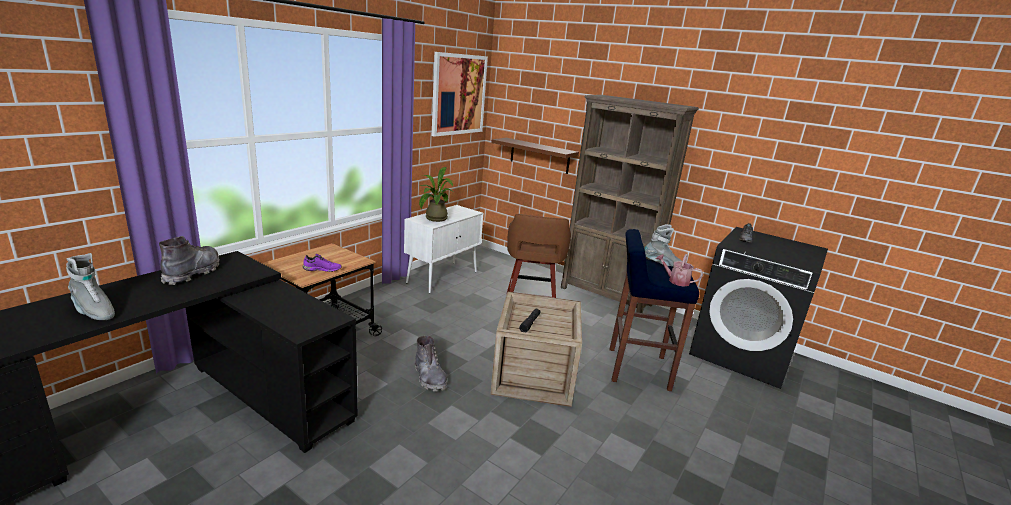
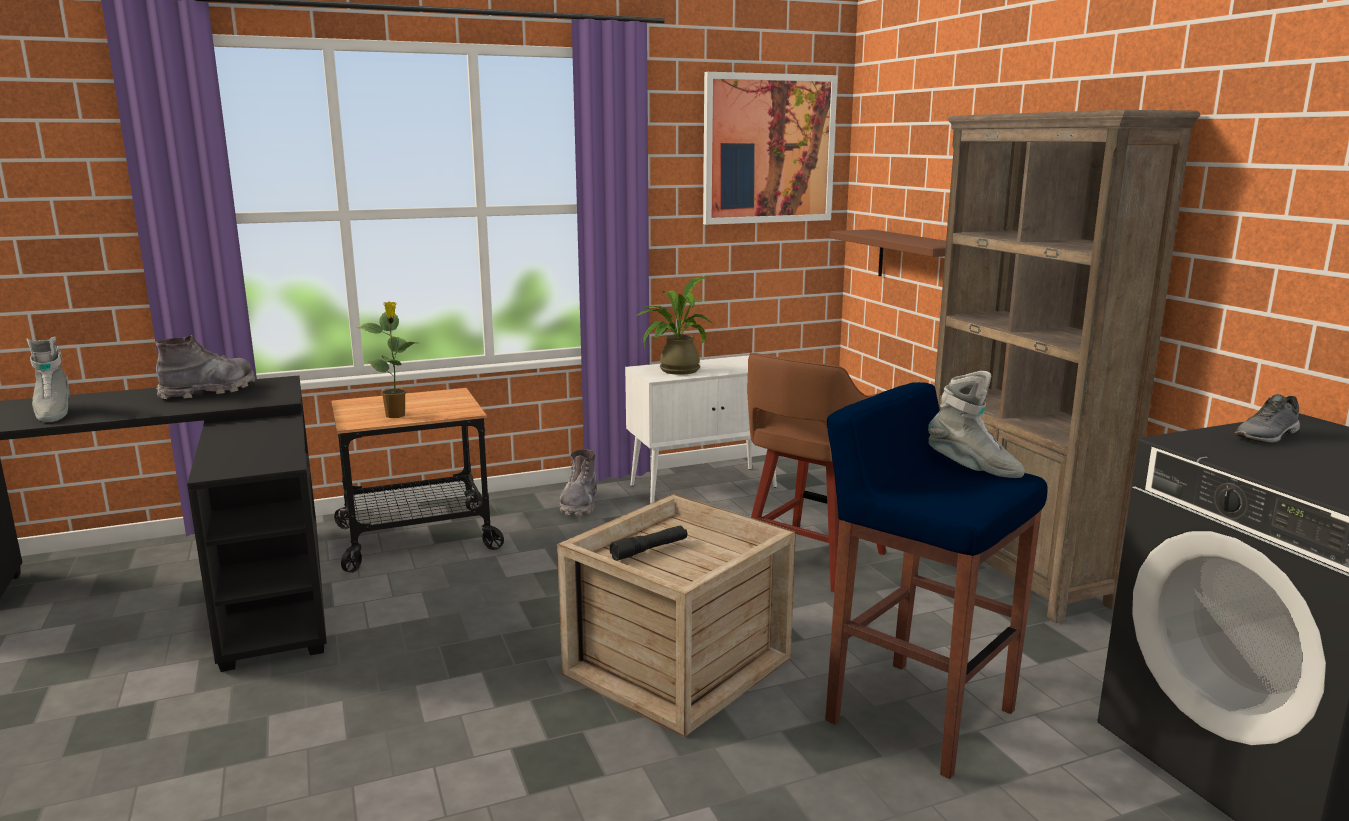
camera: 35 degrees right, 5 degrees down
purple shoe [303,254,342,272] -> potted plant [357,301,415,418]
grey boot [415,336,447,392] -> grey boot moved to [560,450,597,516]
watering can [656,254,703,287] -> none

